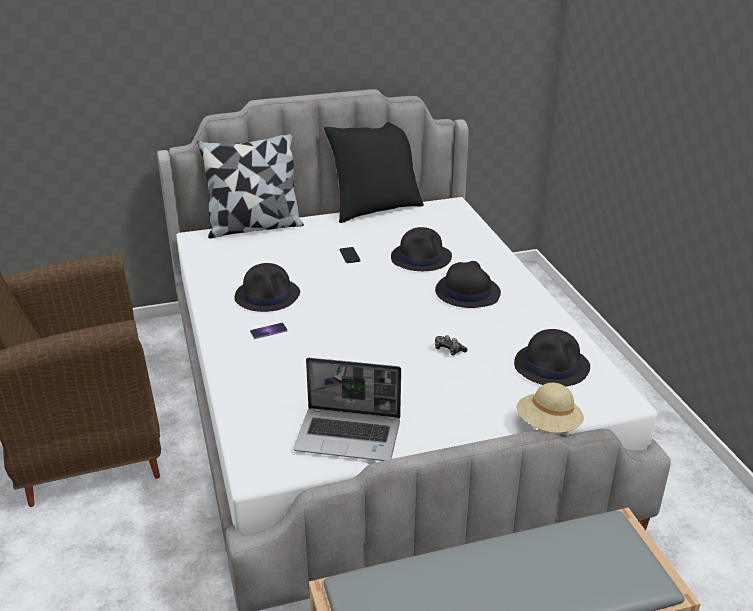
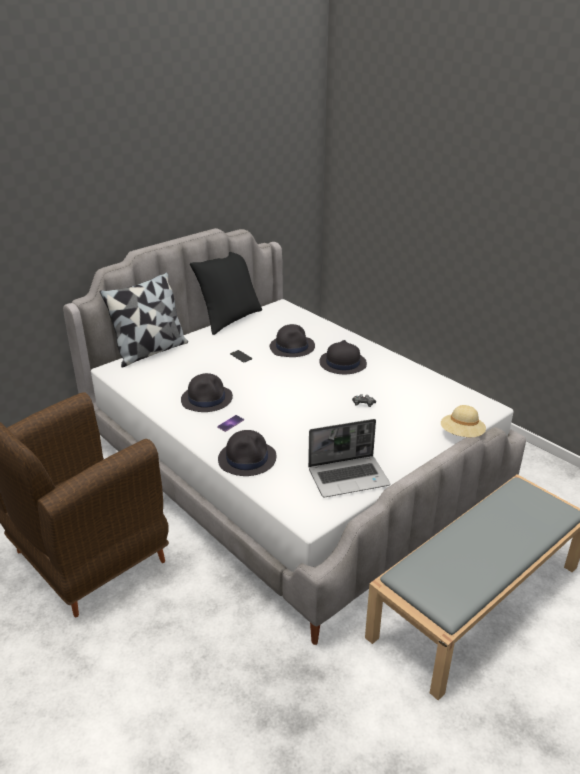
camera: 25 degrees left, 0 degrees up
black hat [514,329,590,386] -> black hat moved to [218,430,277,476]

